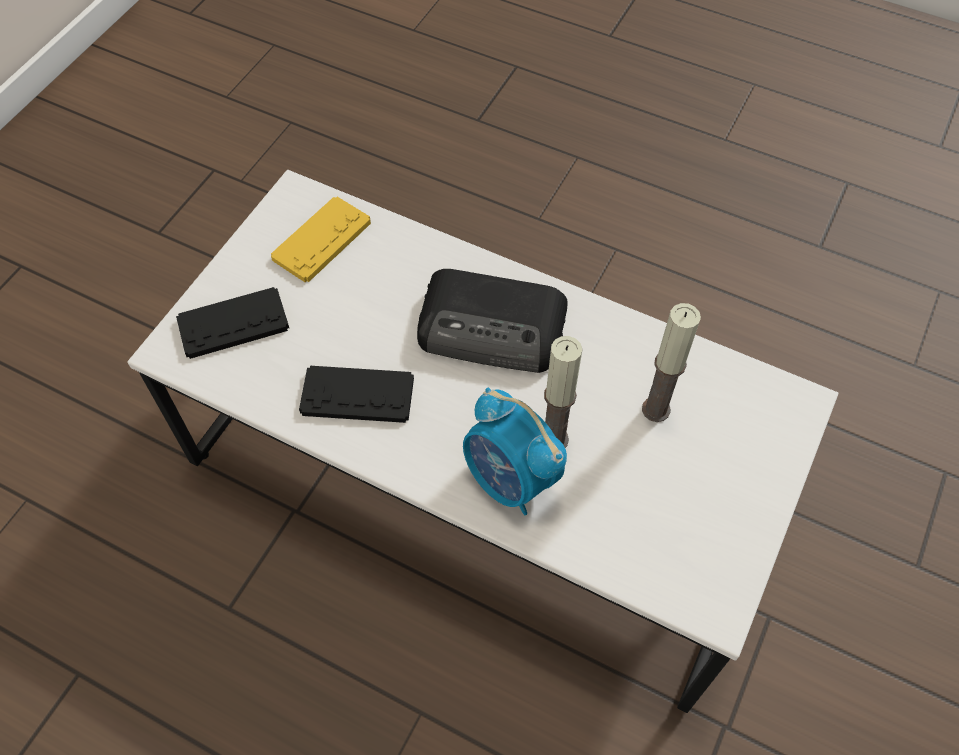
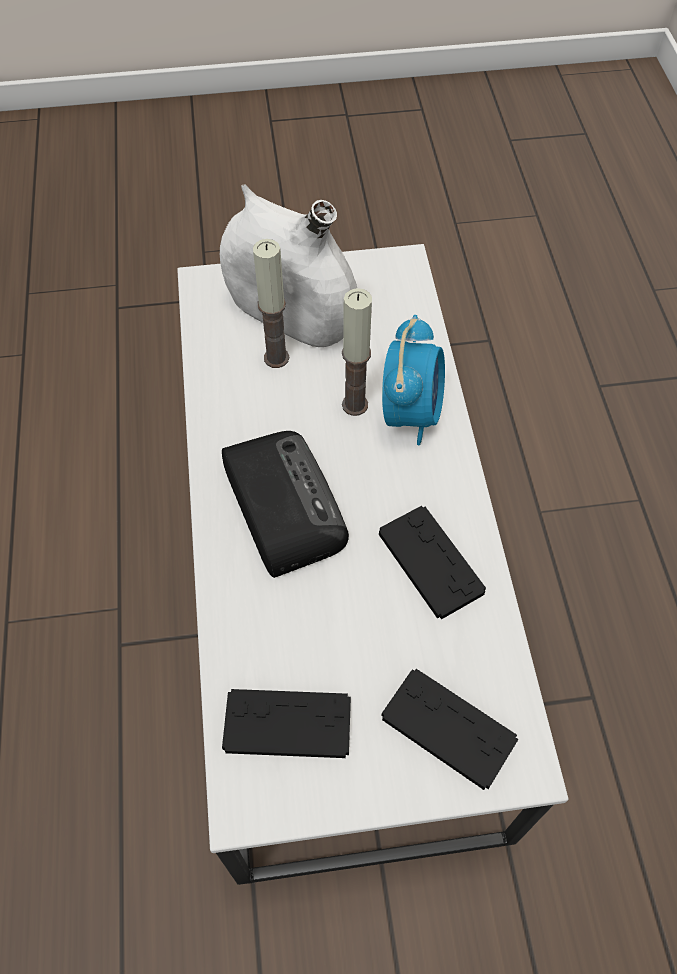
camera: 125 degrees left, 0 degrees up
yellow game controller [271,197,371,282] -> black game controller [222,689,351,758]
none -> white vase [220,184,357,347]

